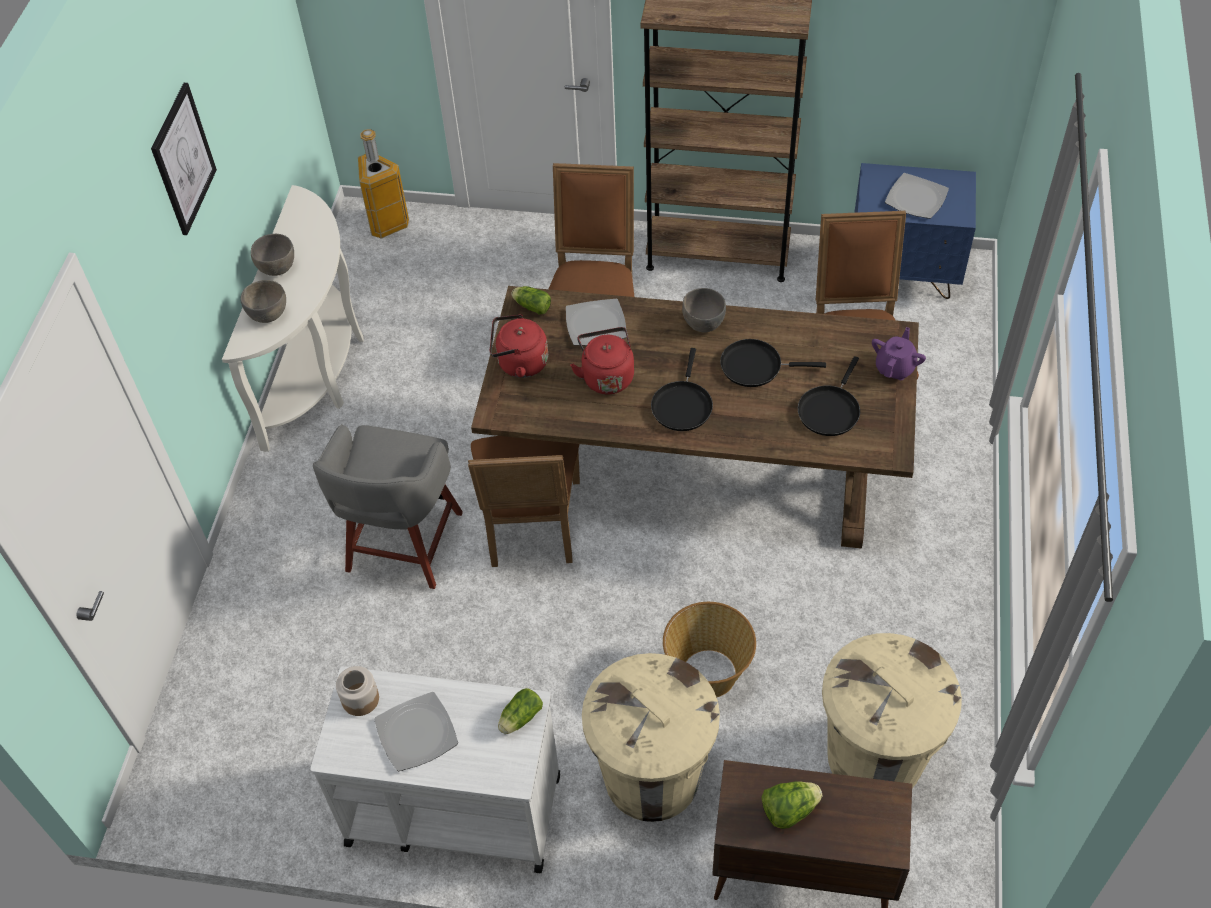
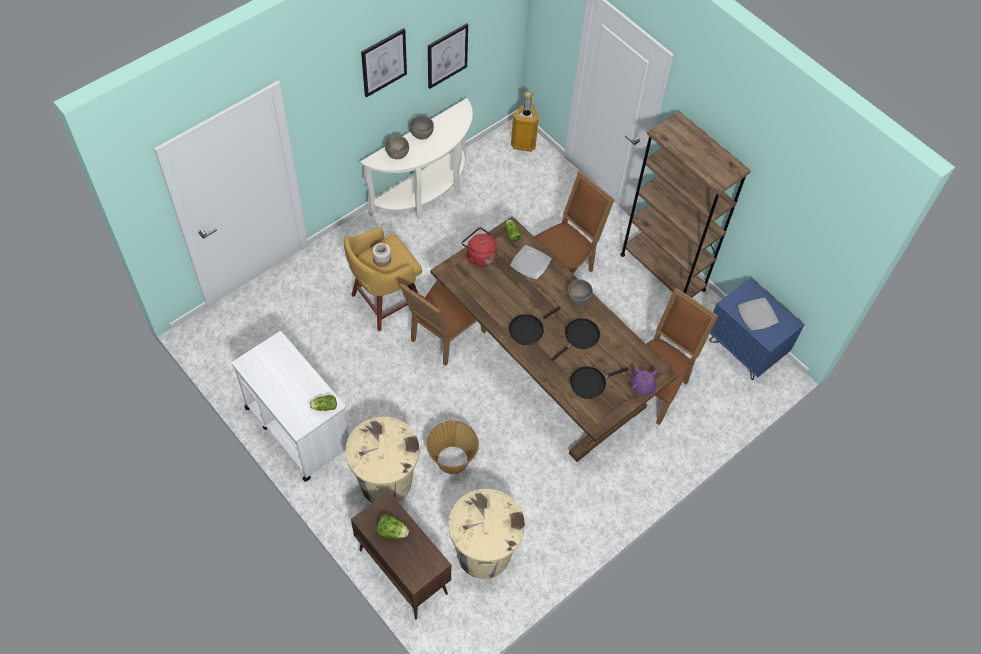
camera: 35 degrees right, 5 degrees up
grey stool [313,424,463,589] -> yellow stool [344,228,422,331]
jar [336,666,379,716] -> jar moved to [372,243,391,267]
plate [374,692,458,771] -> none
red kettle [570,327,634,394] -> none
black frying pan [720,339,826,387] -> black frying pan turned 90 degrees clockwise [551,318,600,361]
purple teapot [872,327,926,380] -> purple teapot turned 75 degrees clockwise [630,366,658,396]
none -> picture [428,23,468,89]

